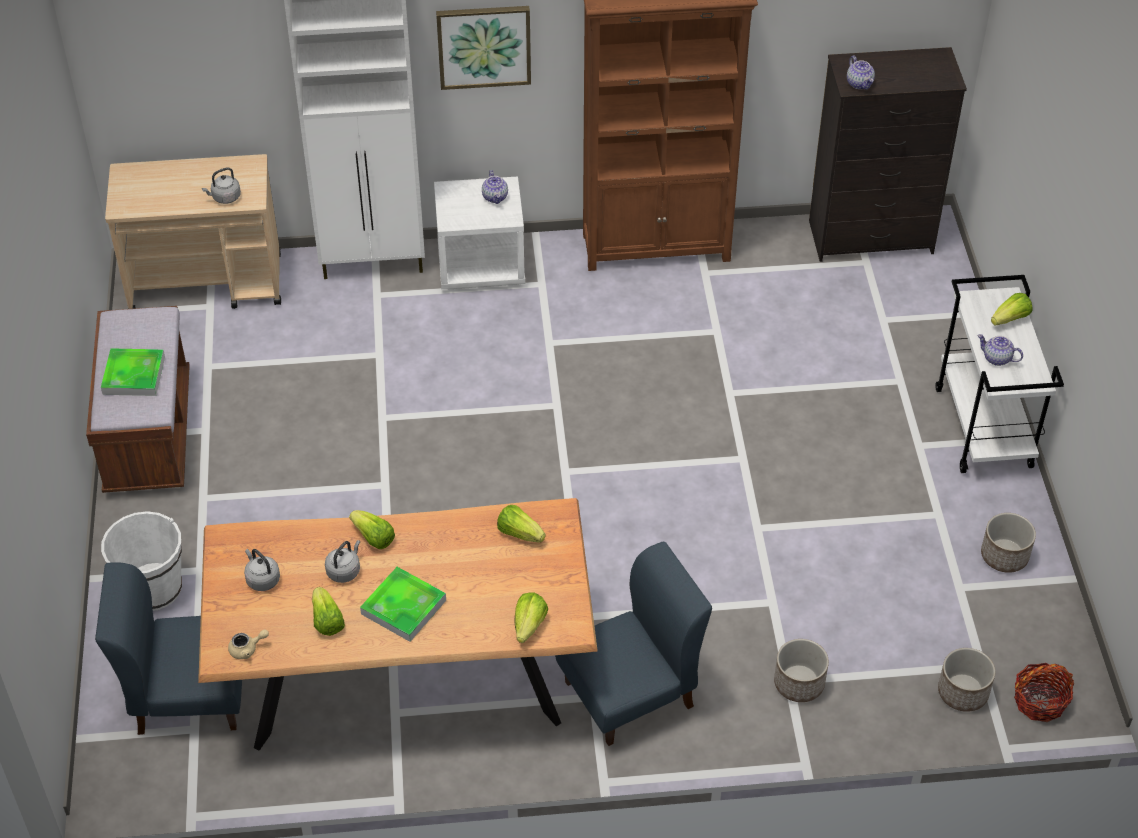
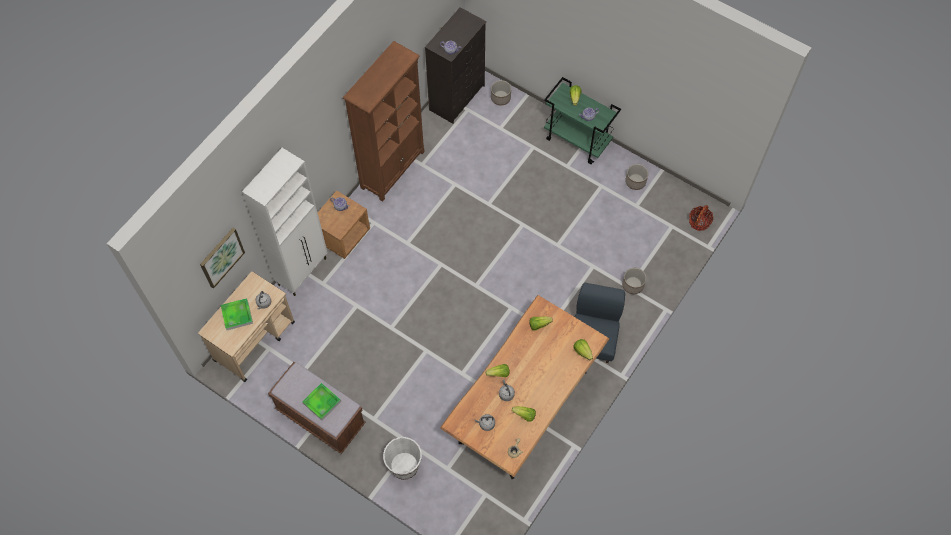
camera: 50 degrees left, 15 degrees up
blue chair [95,562,242,735] -> none
tray [360,567,446,642] -> tray moved to [221,298,253,330]
white nightstand [434,176,525,289] -> brown nightstand [318,191,370,259]
picture [436,6,531,90] -> picture moved to [200,228,245,289]
white cart [935,275,1064,473] -> green cart [544,77,621,164]
planter [938,648,995,712] -> planter moved to [491,80,511,105]

